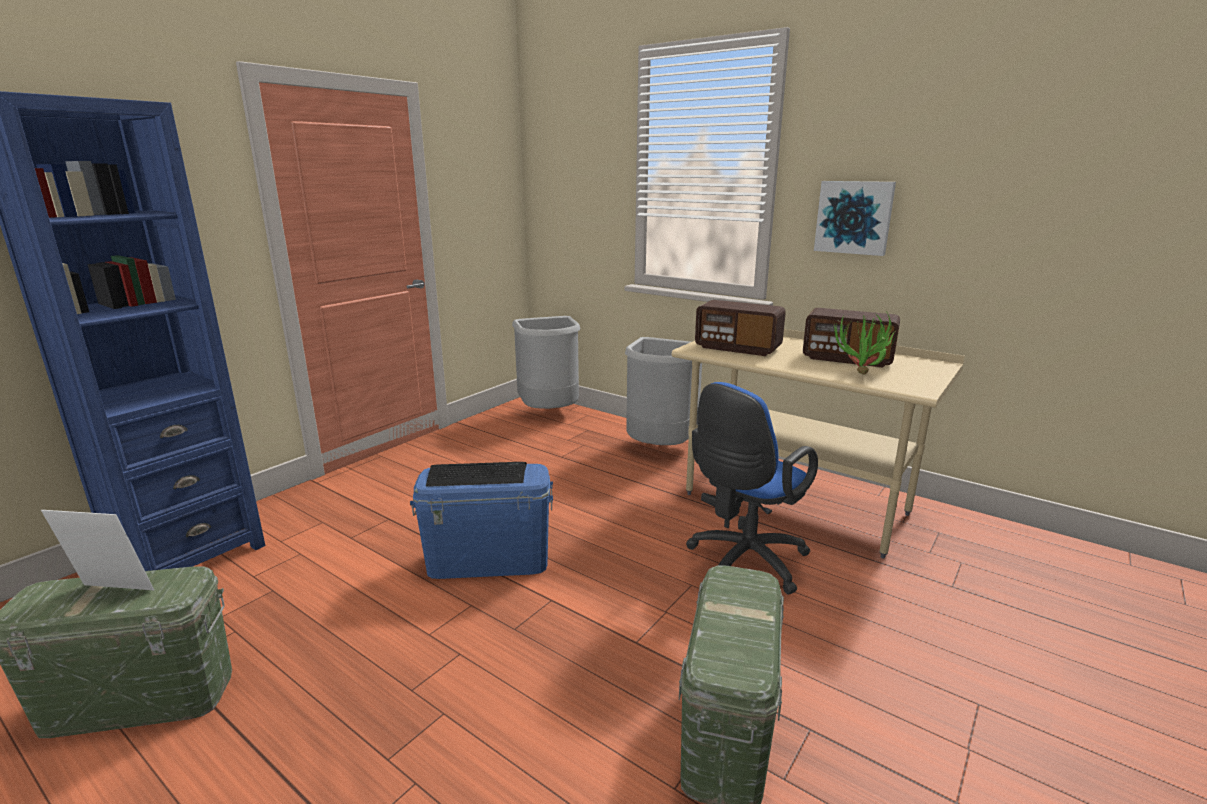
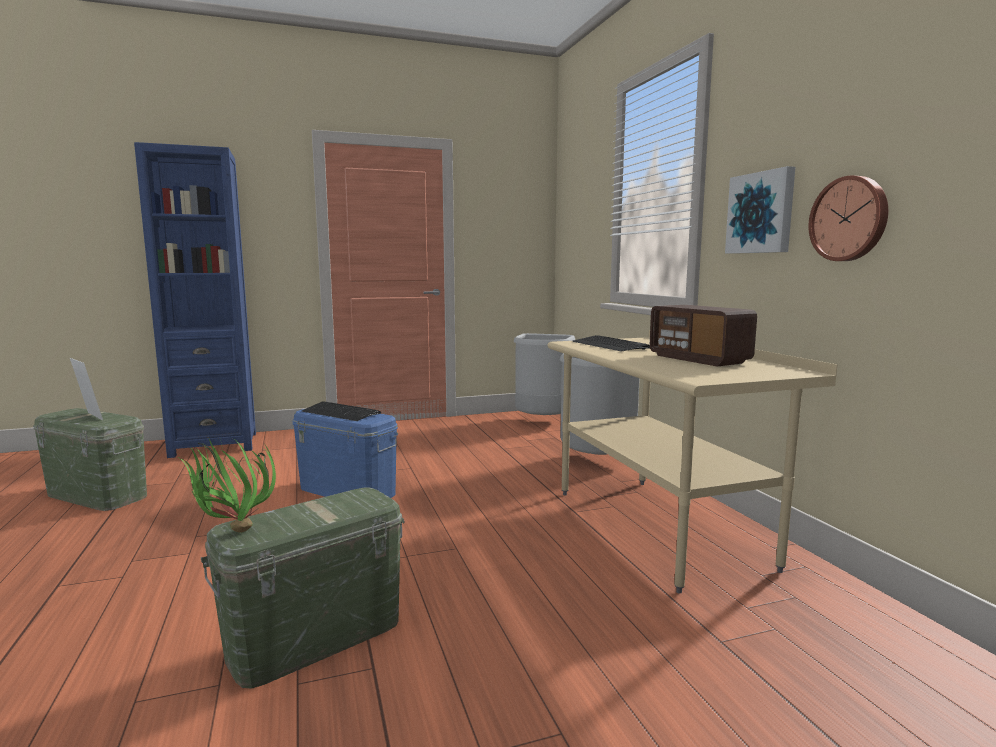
camera: 35 degrees right, 10 degrees down
blue office chair [686,382,818,594] -> none
radio [695,300,786,356] -> keyboard [573,335,650,352]
potted plant [834,311,896,375] -> potted plant moved to [178,439,276,533]
none -> wall clock [808,176,888,261]

